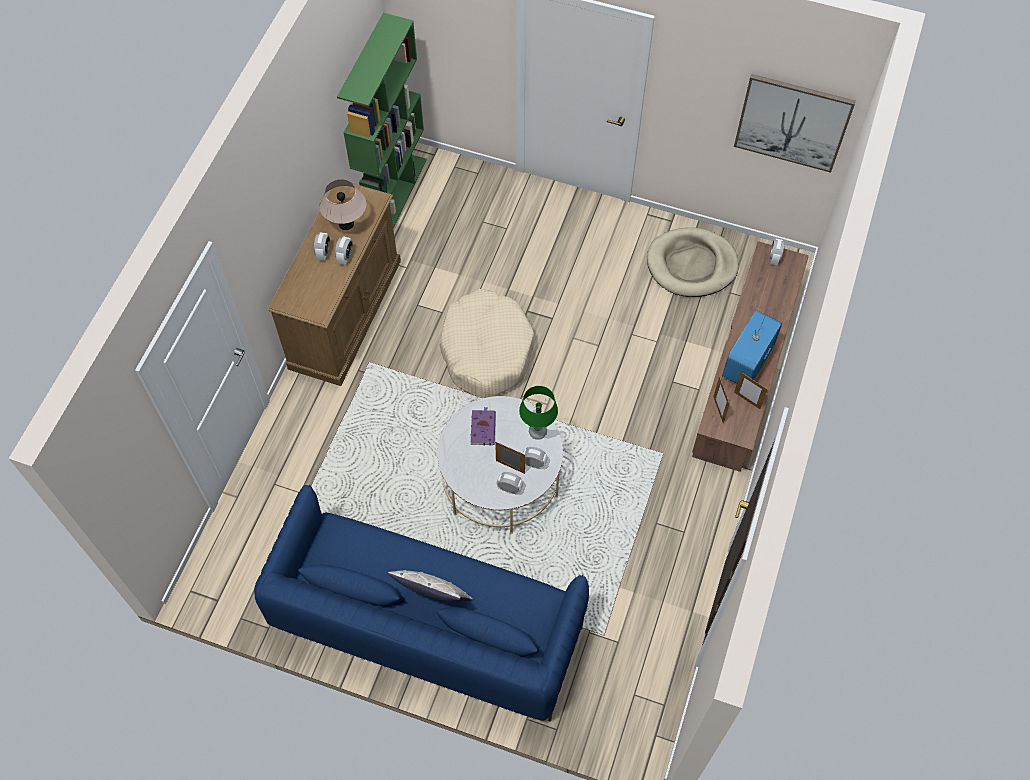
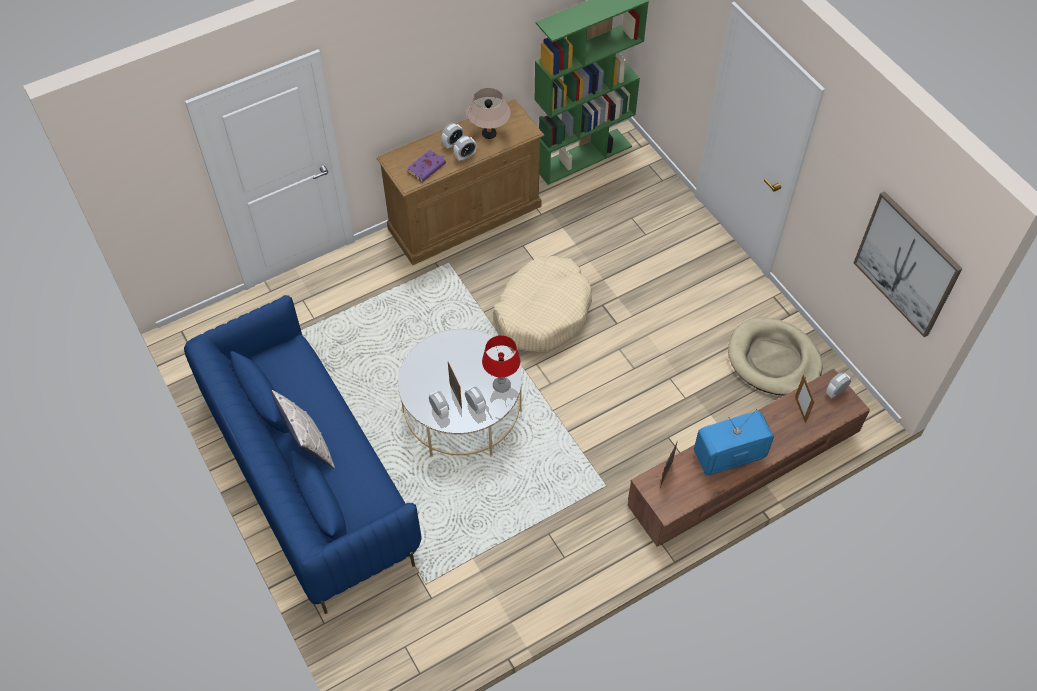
camera: 40 degrees right, 5 degrees down
purple book [471,407,496,446] -> purple book moved to [407,150,446,182]
green table lamp [519,386,558,439] -> red table lamp [482,335,520,393]
picture frame [734,372,768,409] -> picture frame moved to [795,374,815,424]

